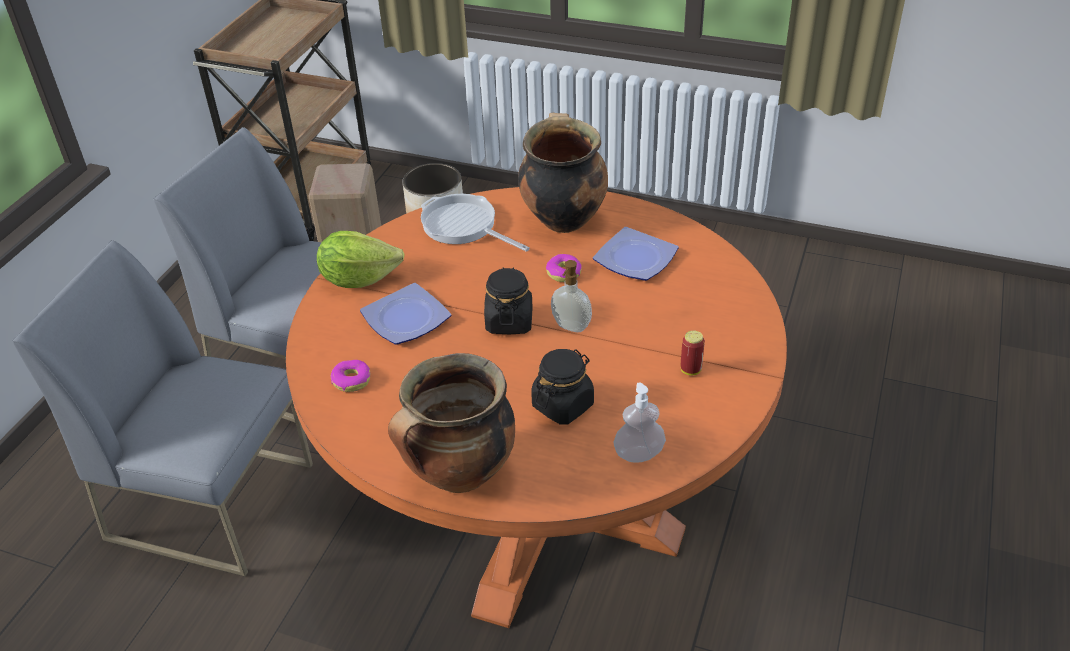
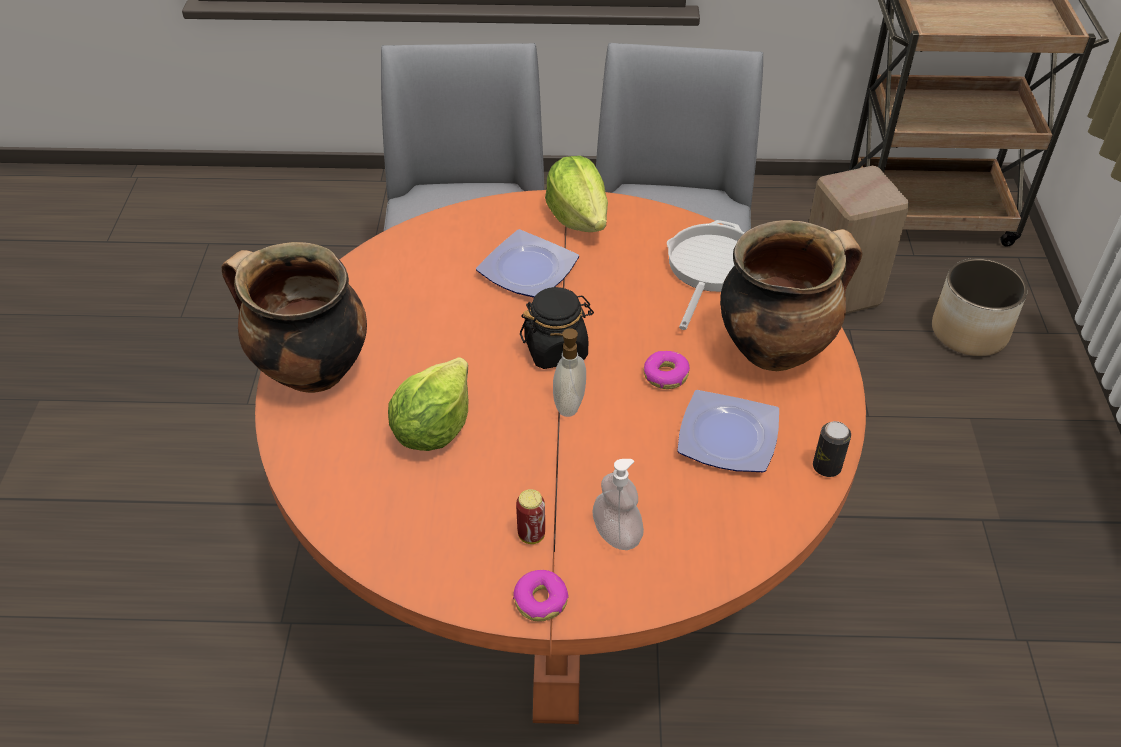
camera: 70 degrees right, 5 degrees up
donut [330,360,370,392] -> donut moved to [513,570,569,621]
black jar [531,349,594,425] -> lettuce [388,357,468,451]
soap dispenser [614,382,666,462] -> soap dispenser moved to [592,459,644,550]
none -> can [813,421,851,477]

